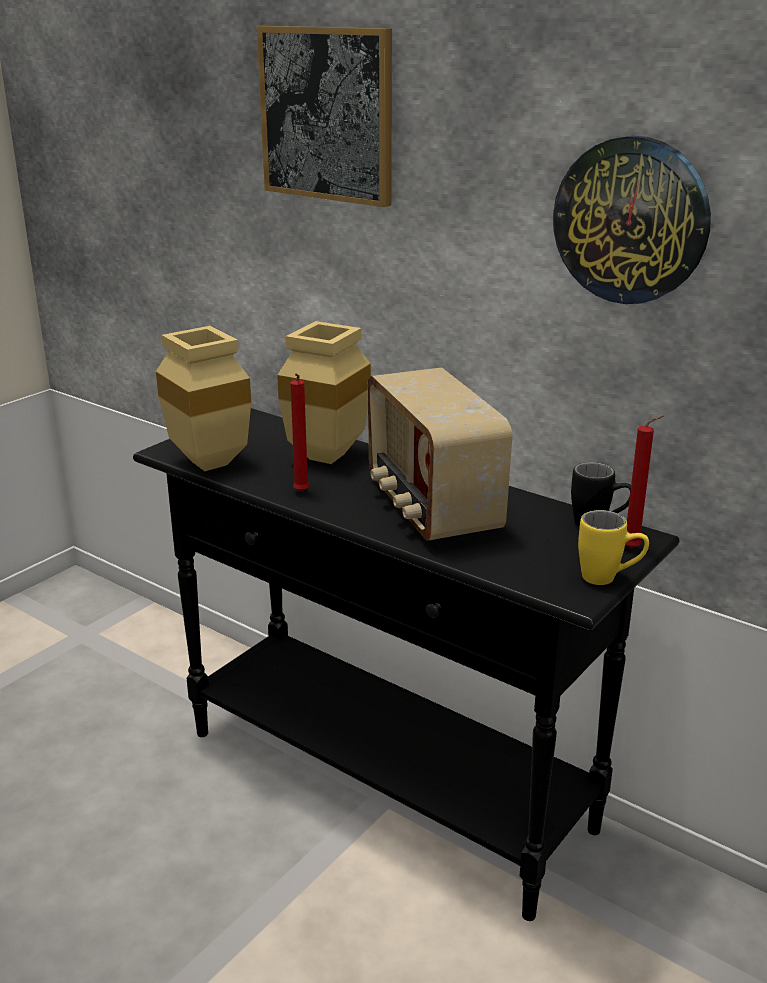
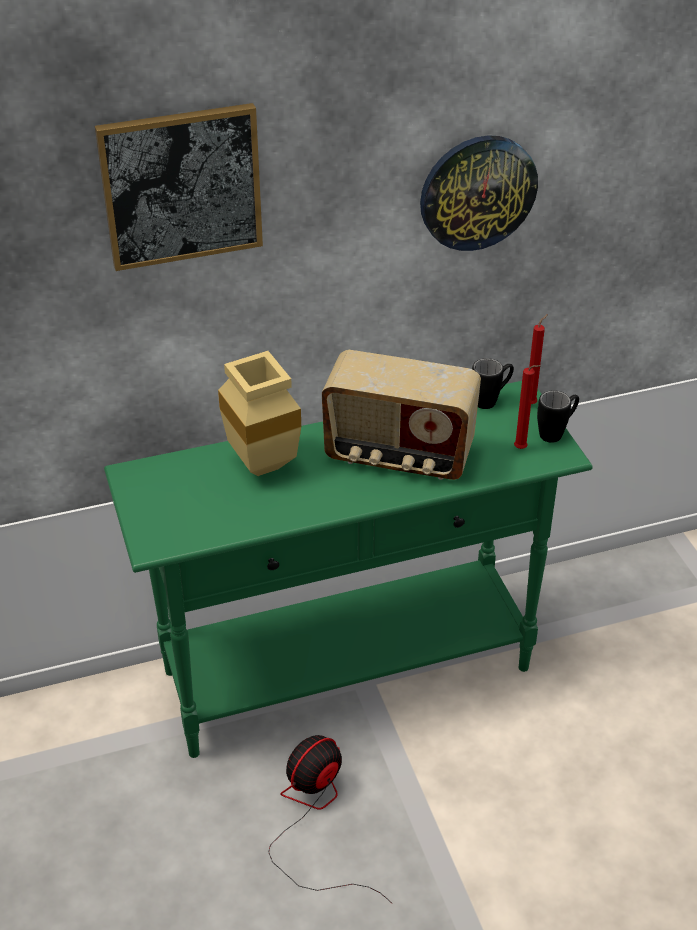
camera: 55 degrees left, 15 degrees up
black console table [133,408,680,921] -> green console table [104,381,593,758]
beige vase [156,326,251,471] -> none
red candle [290,373,309,492] -> red candle moved to [514,365,541,449]
yellow mug [578,510,649,585] -> black mug [537,390,579,443]
none -> fan [269,735,392,903]

